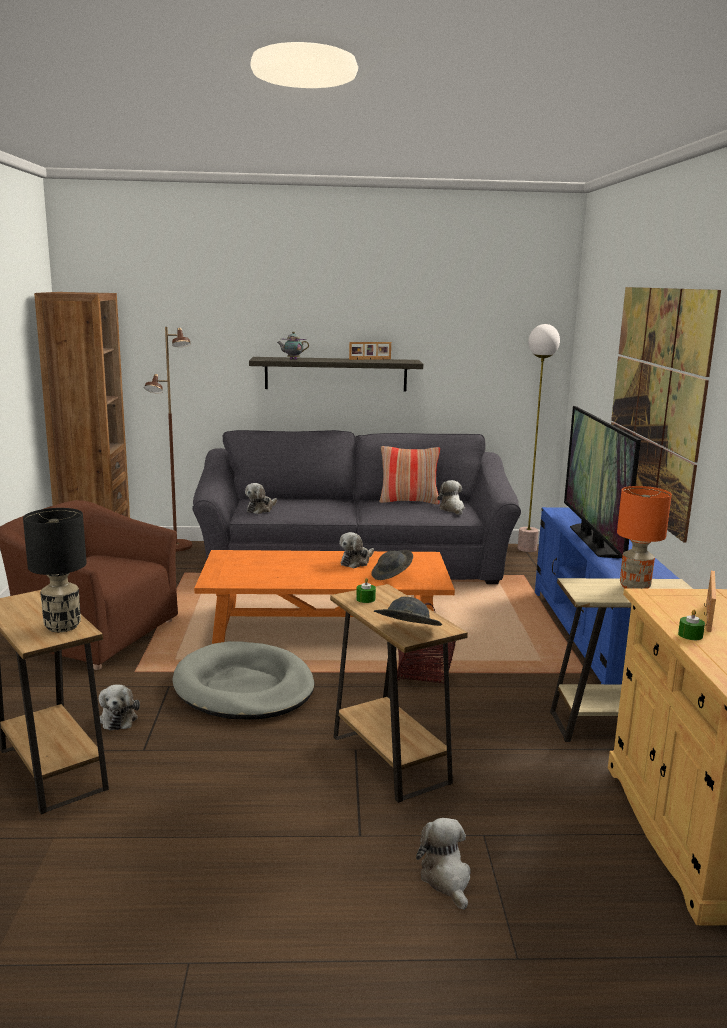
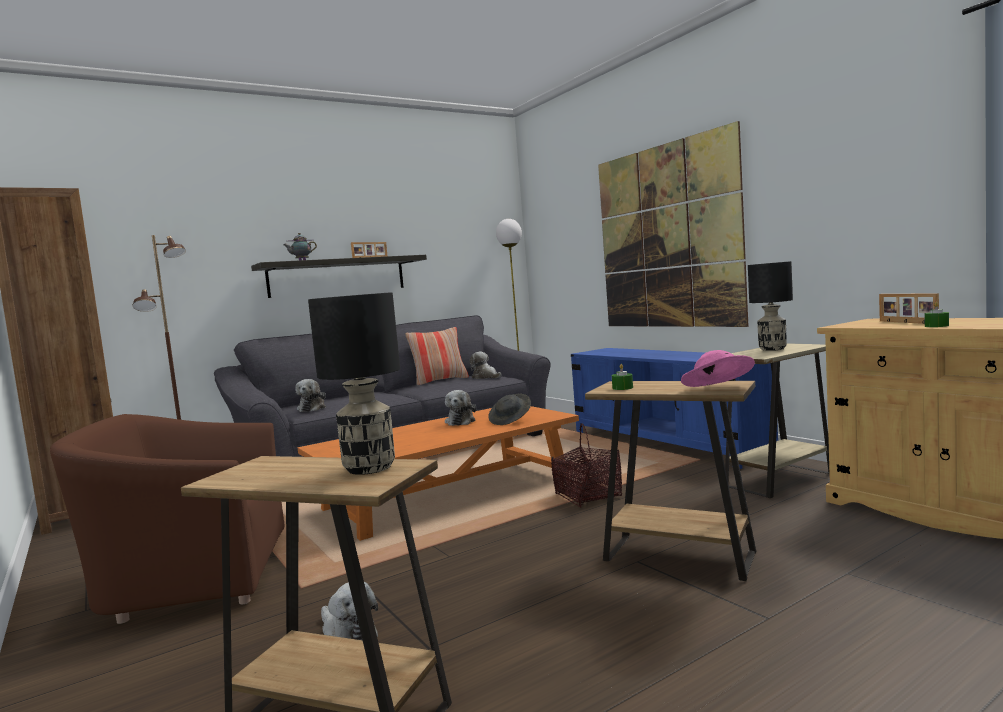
camera: 30 degrees left, 10 degrees down
grey dog bed [173,641,315,720] -> none
grey hat [374,596,442,626] -> pink hat [681,350,755,387]
plush toy [416,818,471,910] -> none
television [564,406,641,558] -> none
orange table lamp [617,486,672,589] -> black table lamp [748,261,793,351]

